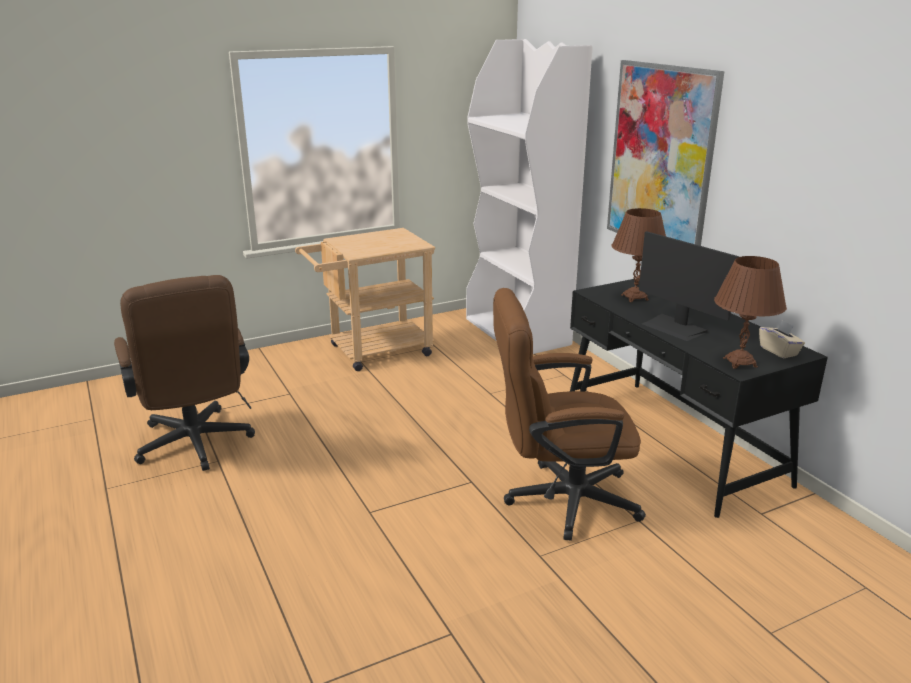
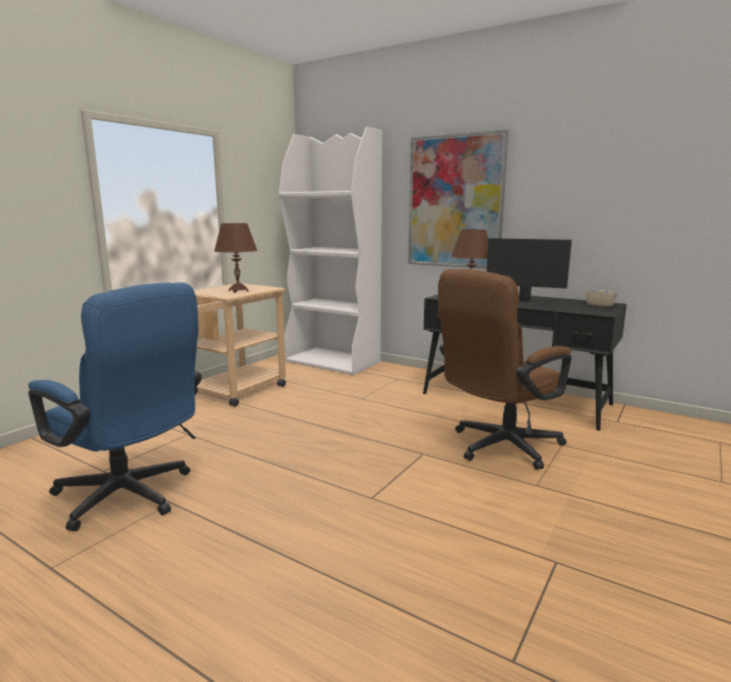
camera: 30 degrees left, 10 degrees down
brown office chair [114,275,255,471] -> blue office chair [28,282,202,531]
brown table lamp [714,256,787,369] -> brown table lamp moved to [214,223,258,293]

